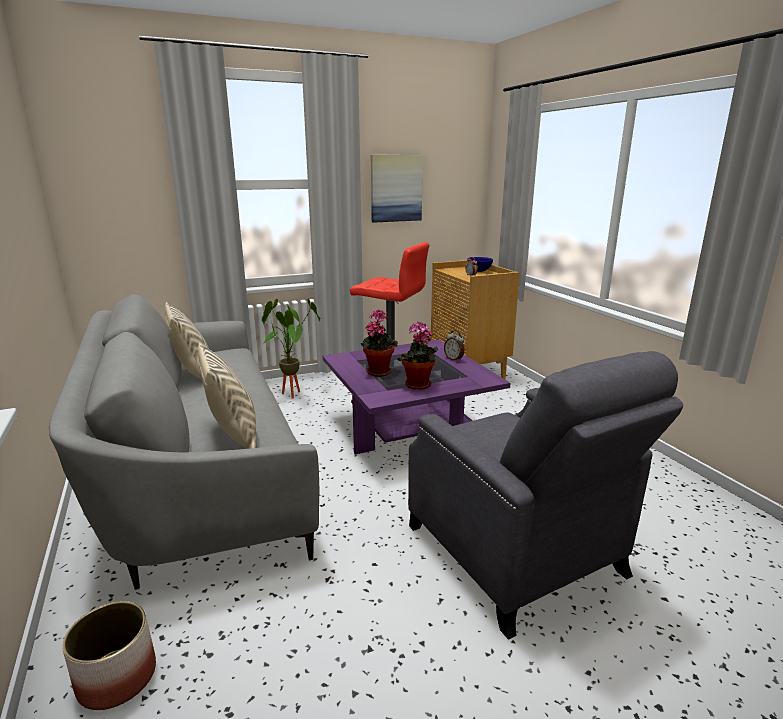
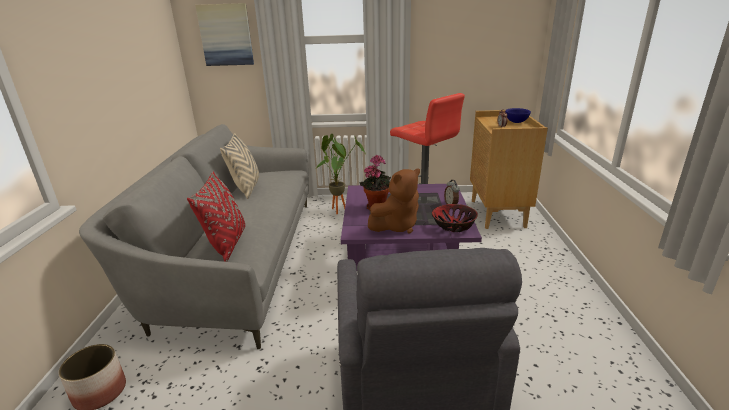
camera: 25 degrees right, 5 degrees up
beige pillow [198,343,257,449] -> red pillow [187,171,245,262]
picture [371,155,423,223] -> picture moved to [195,3,254,66]
potted plant [397,321,438,390] -> brown plush toy [368,168,420,233]
none -> bowl [432,204,478,232]

